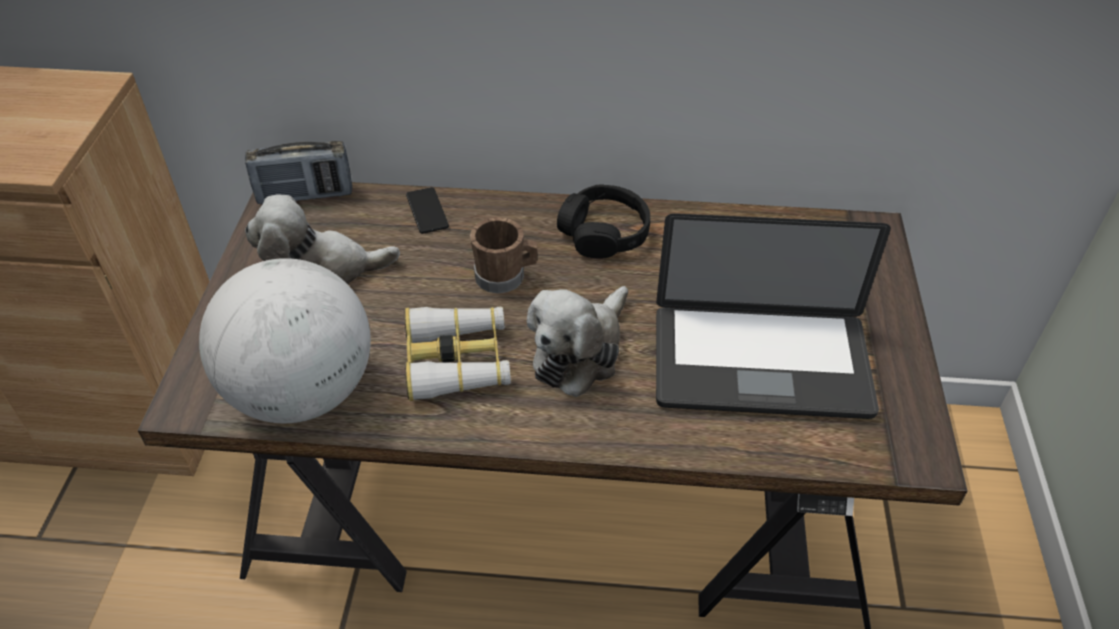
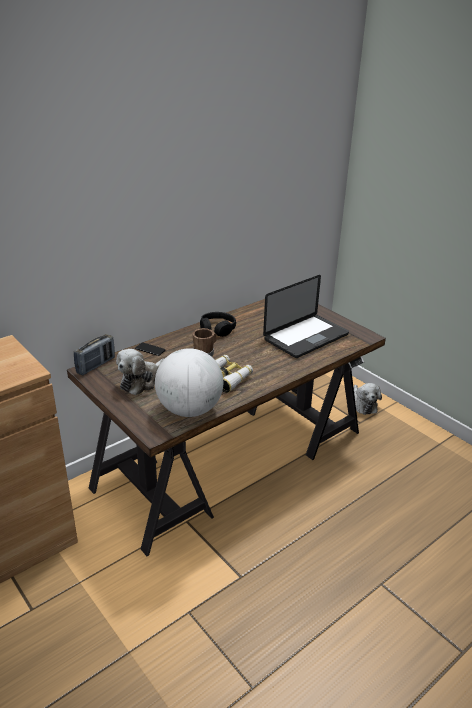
camera: 45 degrees left, 15 degrees down
plush toy [527,286,628,397] -> plush toy moved to [354,383,382,415]

